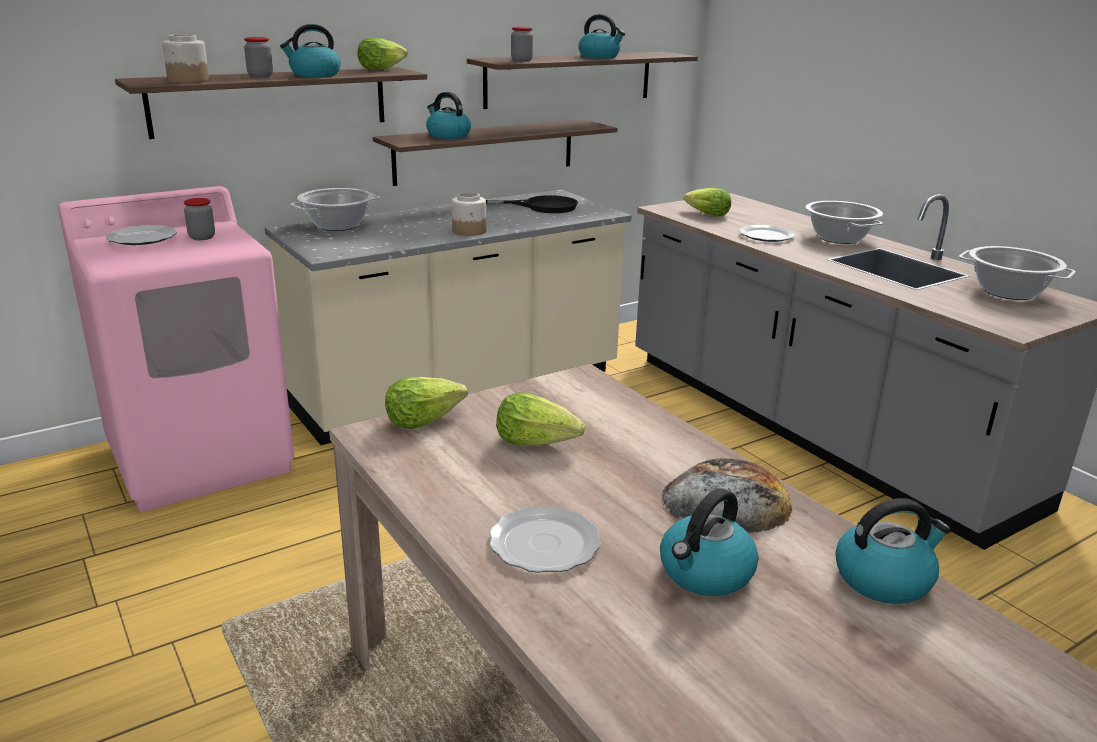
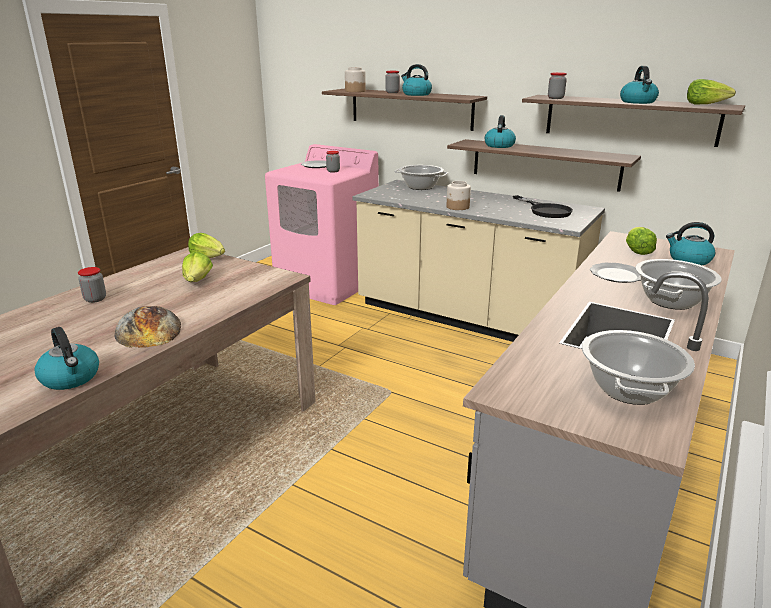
camera: 65 degrees right, 0 degrees up
lettuce [357,38,408,71] -> lettuce moved to [687,79,736,105]
plate [489,507,601,573] -> jar [78,267,106,303]
kettle [660,488,759,596] -> kettle moved to [666,222,715,265]

